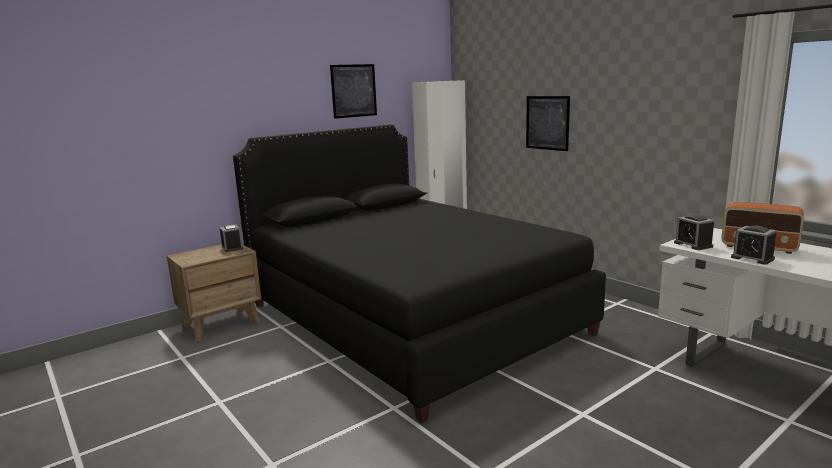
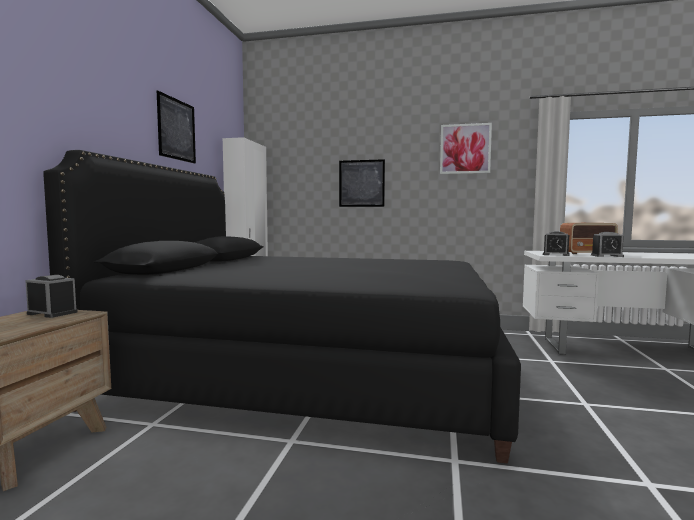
camera: 40 degrees left, 10 degrees down
none -> picture [440,123,492,174]

